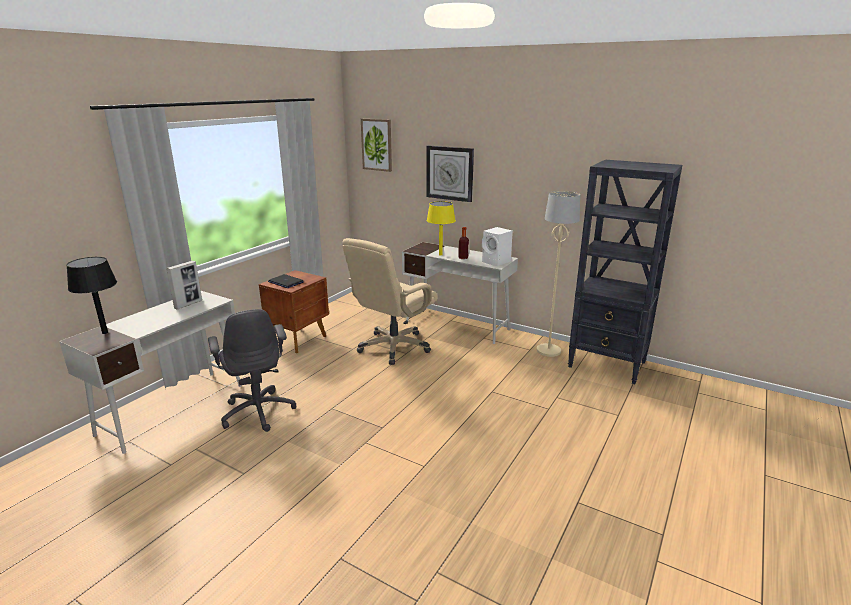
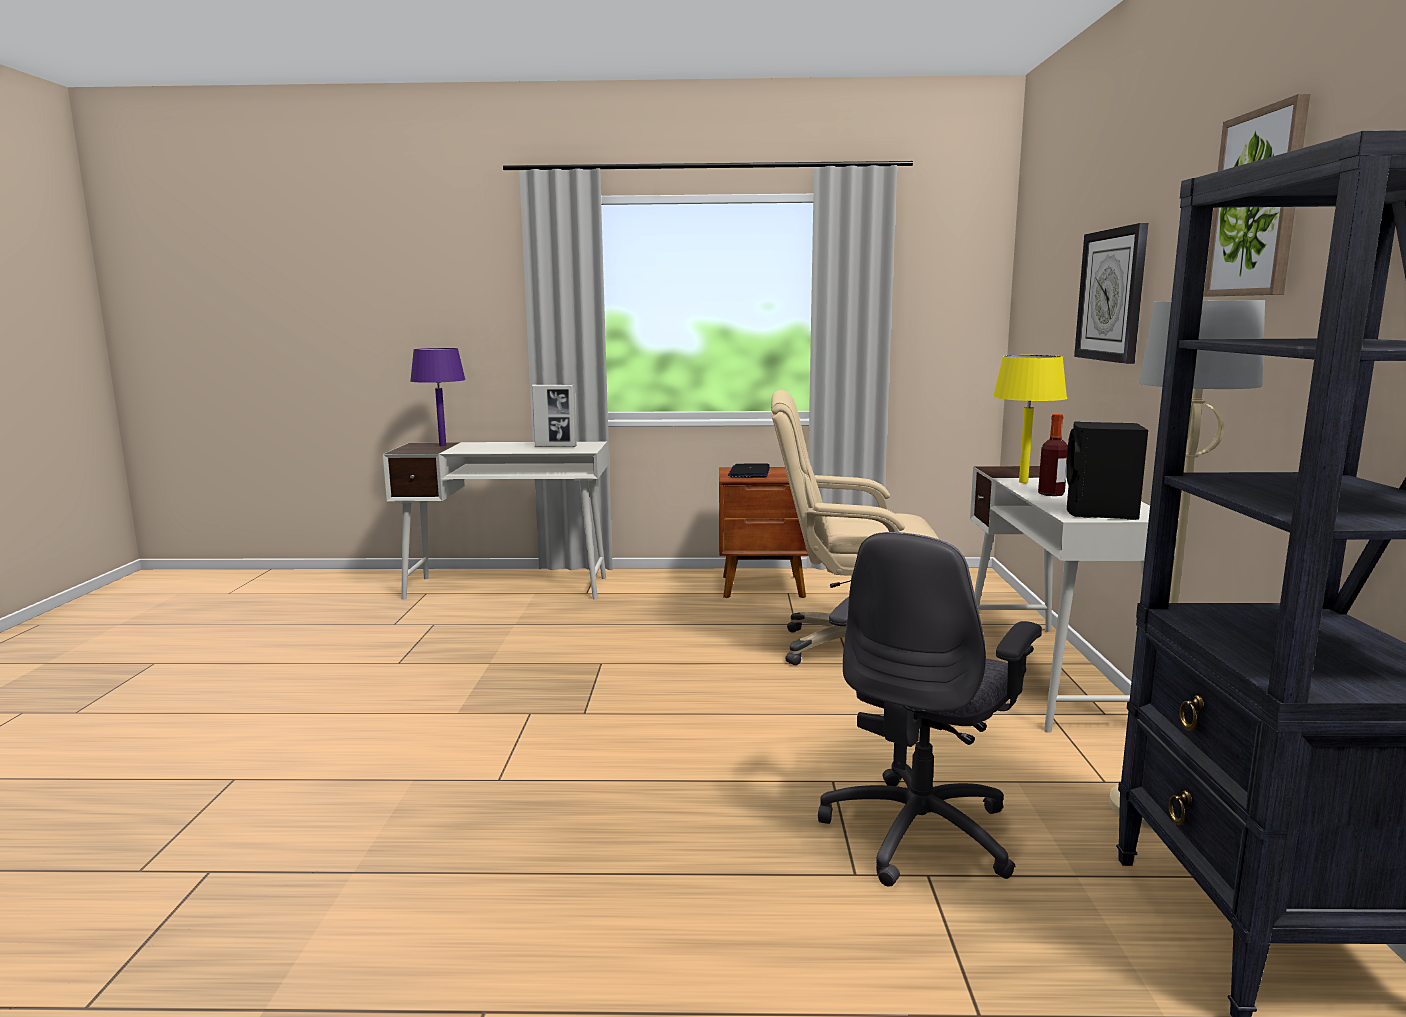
camera: 60 degrees right, 10 degrees down
black table lamp [66,257,117,334] -> purple table lamp [410,348,466,446]
grey office chair [208,309,296,432] -> grey office chair moved to [818,532,1042,887]
picture [361,119,392,172] -> picture moved to [1204,94,1310,297]
white speaker [482,227,513,266] -> black speaker [1066,421,1148,520]

